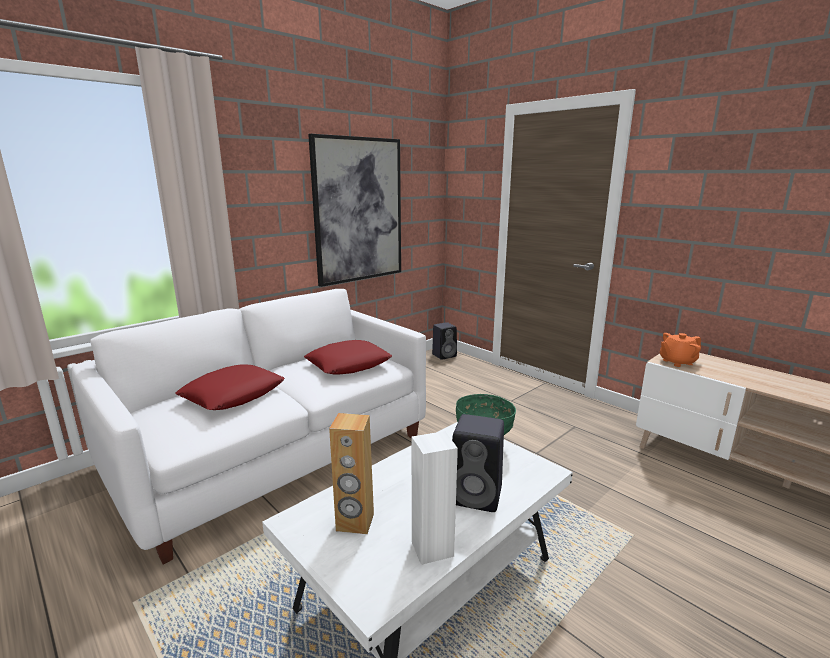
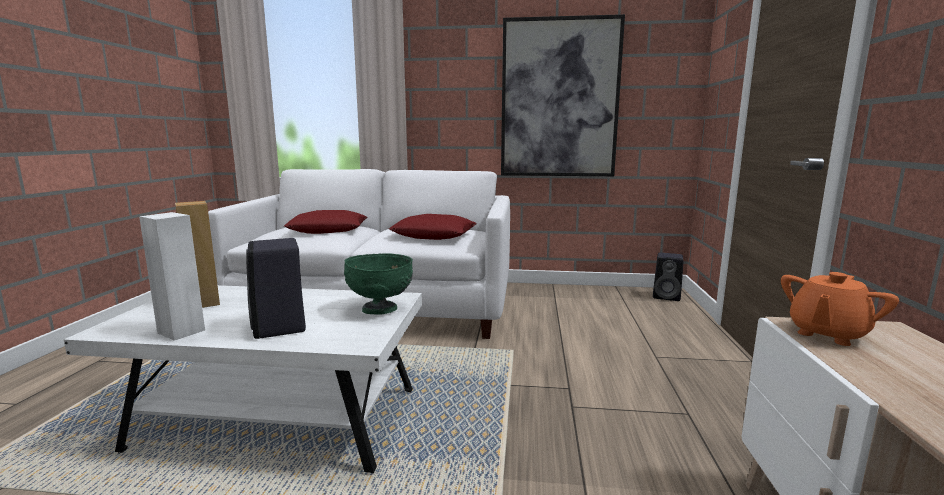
camera: 50 degrees right, 5 degrees down
orange teapot [660,333,701,367] -> orange teapot turned 75 degrees counterclockwise [781,272,899,346]

